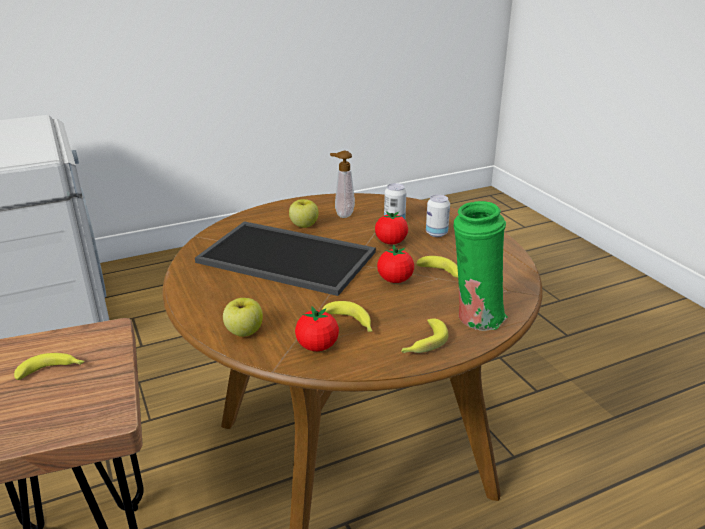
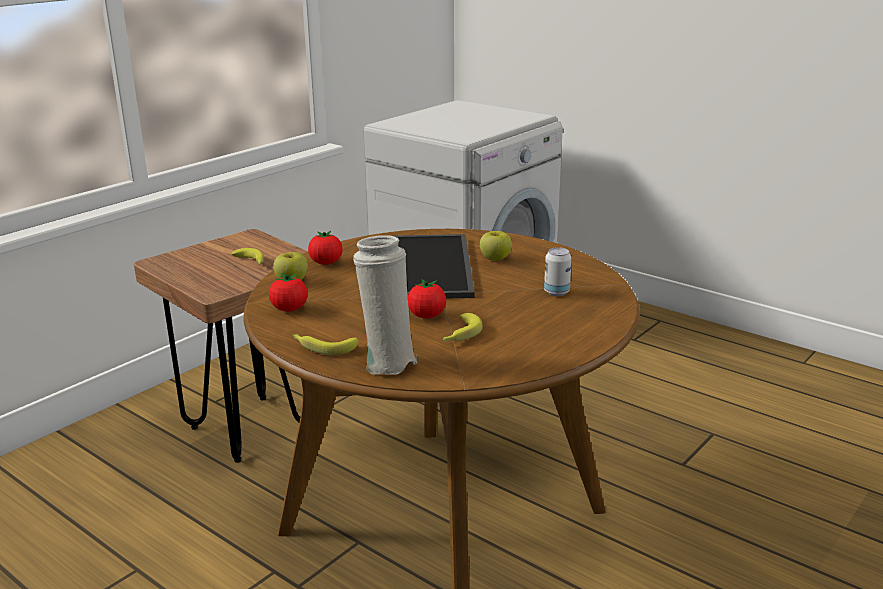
camera: 65 degrees right, 5 degrees down
banana [322,301,372,332] -> none
soap dispenser [330,151,355,218] -> none
tomato [375,211,408,244] -> tomato moved to [308,231,343,265]
can [426,195,450,237] -> none
green vase [453,201,508,331] -> white vase [353,235,418,375]

